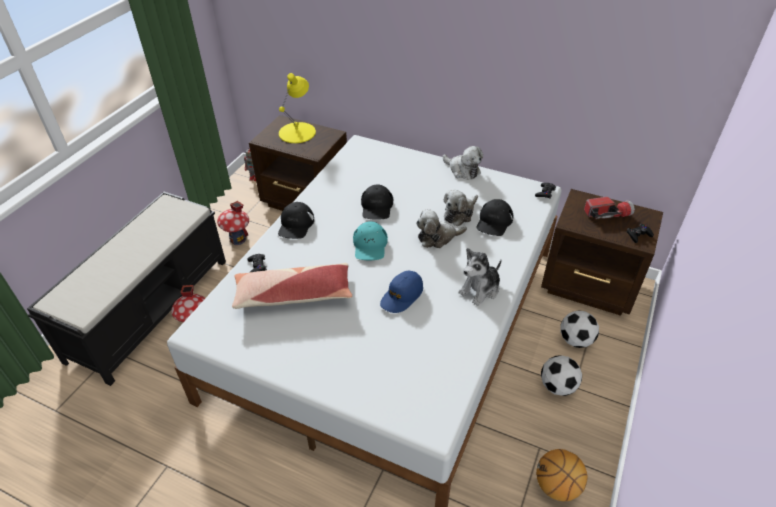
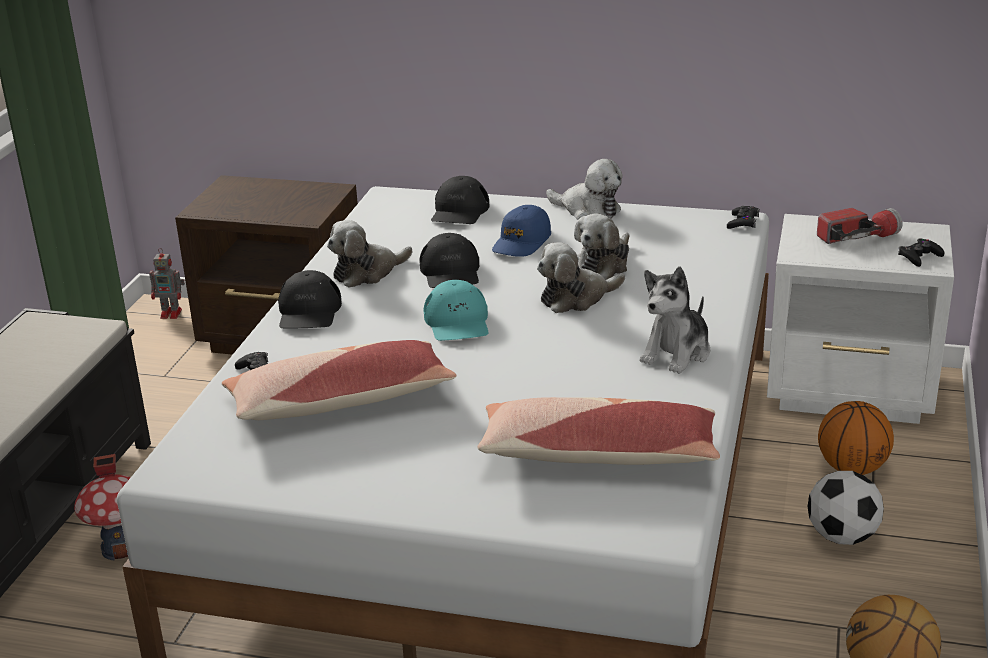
camera: 10 degrees left, 15 degrees down
toy house [217,201,249,245] -> none
yellow table lamp [279,73,316,143] -> none
blue cap [380,271,423,313] -> blue cap moved to [492,205,551,257]
black cap [476,199,514,236] -> black cap moved to [431,176,489,224]
brown nightstand [541,189,663,316] -> white nightstand [767,214,954,424]
football [561,311,599,348] -> basketball [818,401,894,475]
none -> plush toy [327,220,413,288]
none -> pillow [478,397,720,465]

